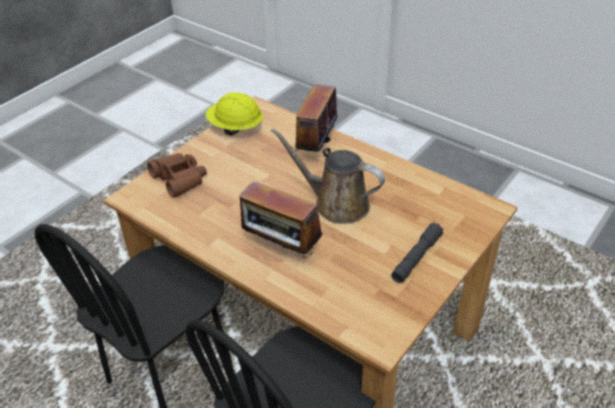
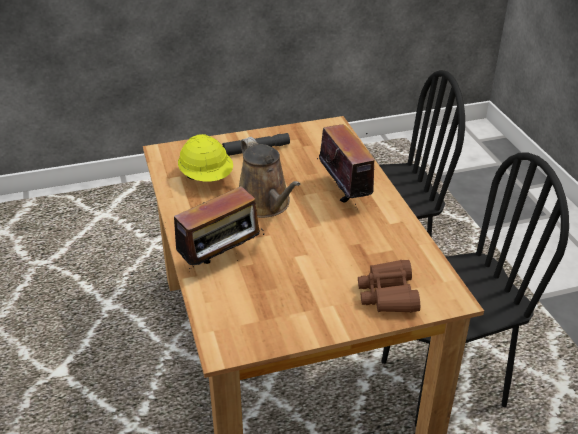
camera: 145 degrees left, 5 degrees down
yellow hard hat [206,92,263,136] -> yellow hard hat moved to [178,134,233,182]

